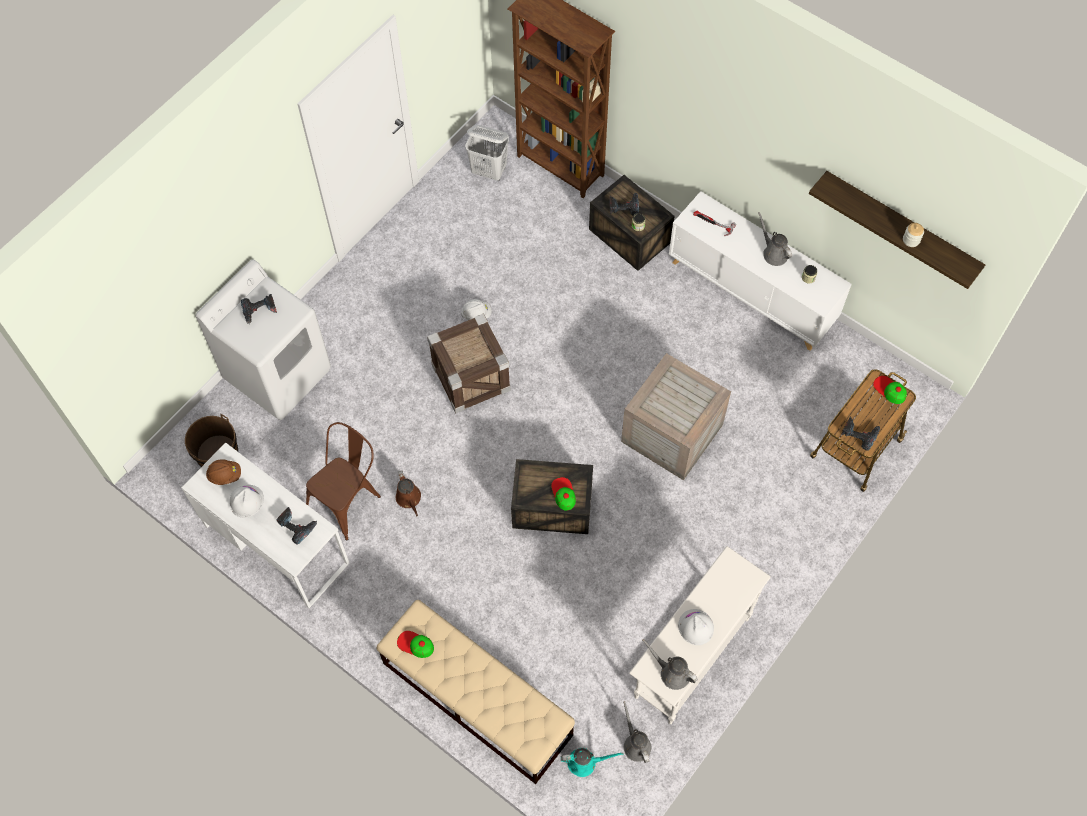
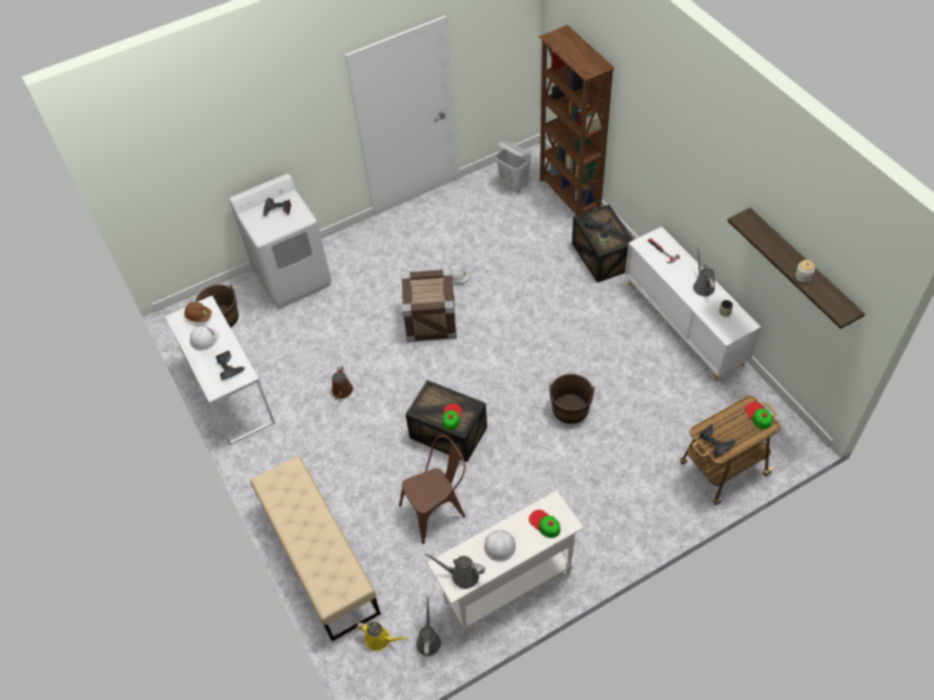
camera: 25 degrees right, 10 degrees down
brown chair [306,422,381,541] -> brown chair moved to [399,435,466,544]
cap [397,631,434,658] -> cap moved to [529,510,560,538]
turquoise watering can [561,748,624,777] -> yellow watering can [356,622,408,651]
crate [621,353,731,480] -> brown bucket [549,374,595,424]
grey watering can [642,639,698,690] -> grey watering can turned 45 degrees counterclockwise [425,553,485,589]

